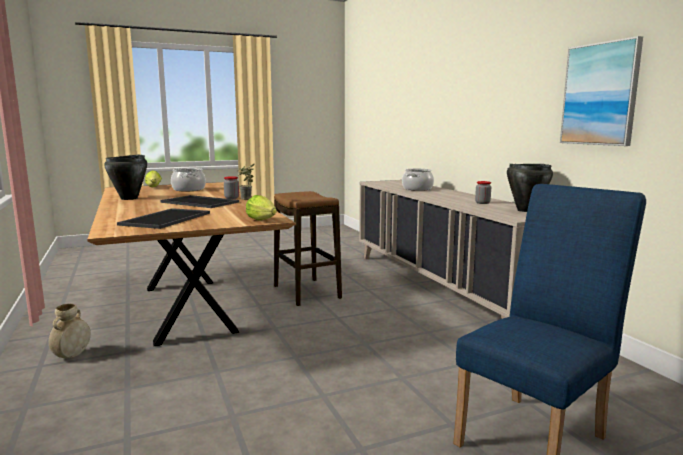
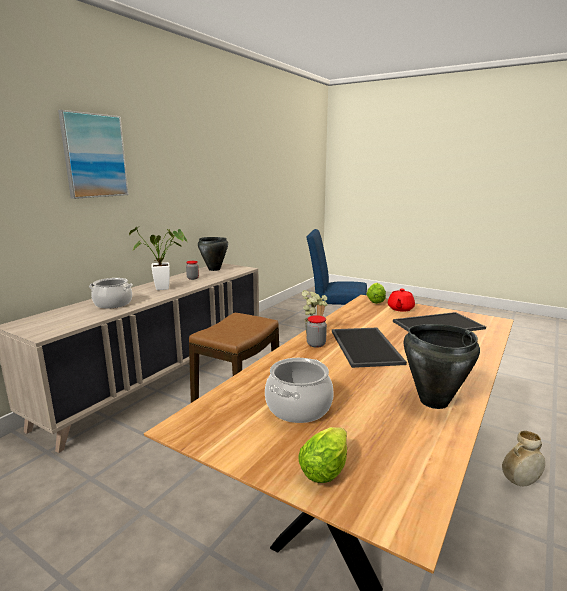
camera: 125 degrees left, 5 degrees up
picture [560,36,643,146] -> picture moved to [58,110,129,199]
none -> potted plant [129,226,187,290]
none -> red teapot [388,289,415,312]

